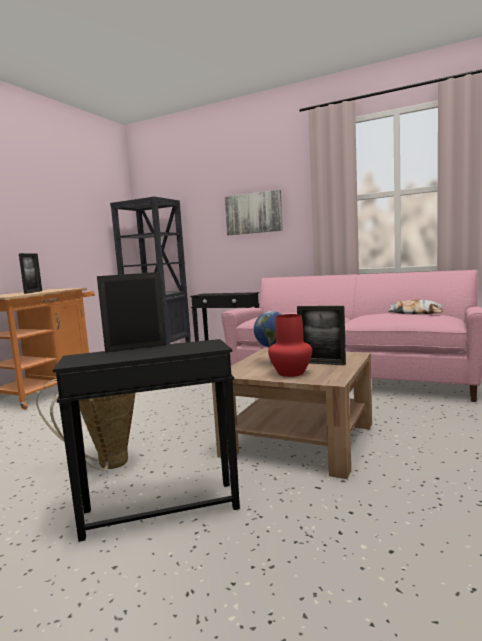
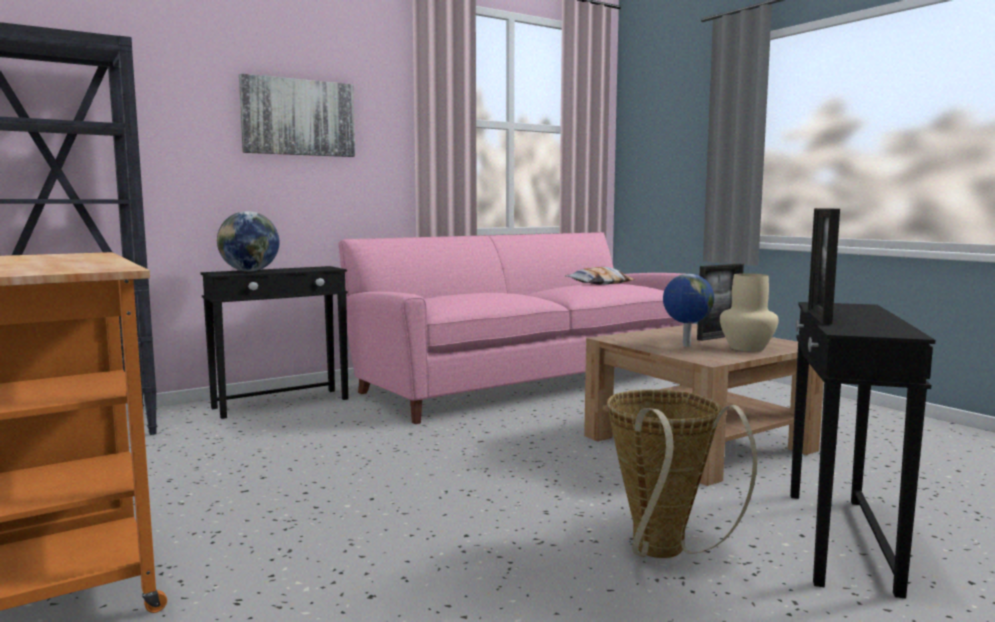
camera: 60 degrees left, 0 degrees up
picture frame [19,253,42,294] -> none
red vase [268,314,312,377] -> beige vase [720,273,779,351]
none -> globe [217,211,279,272]

